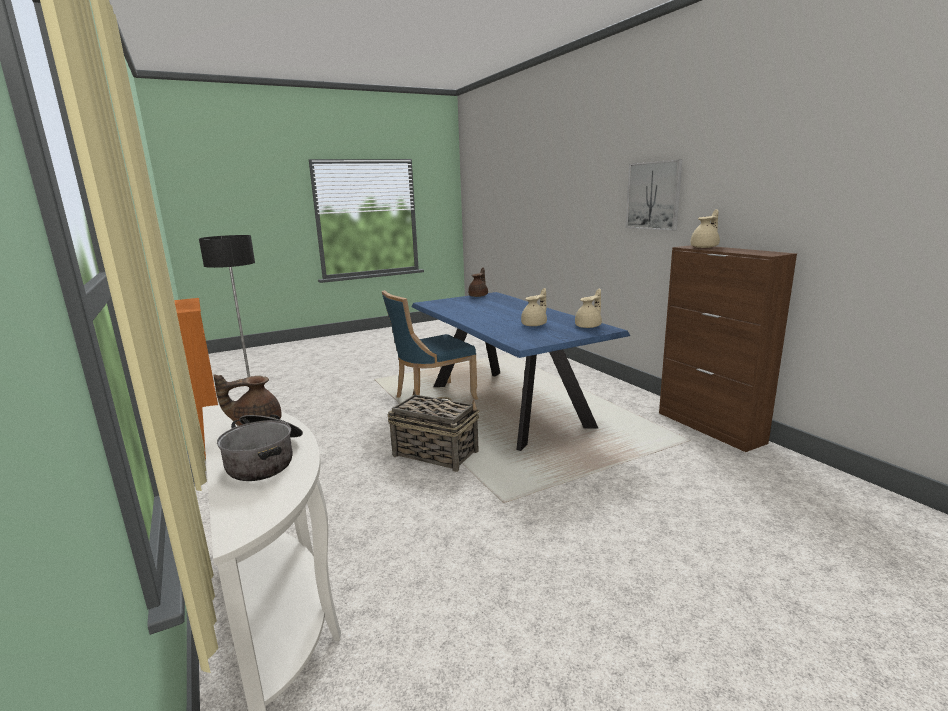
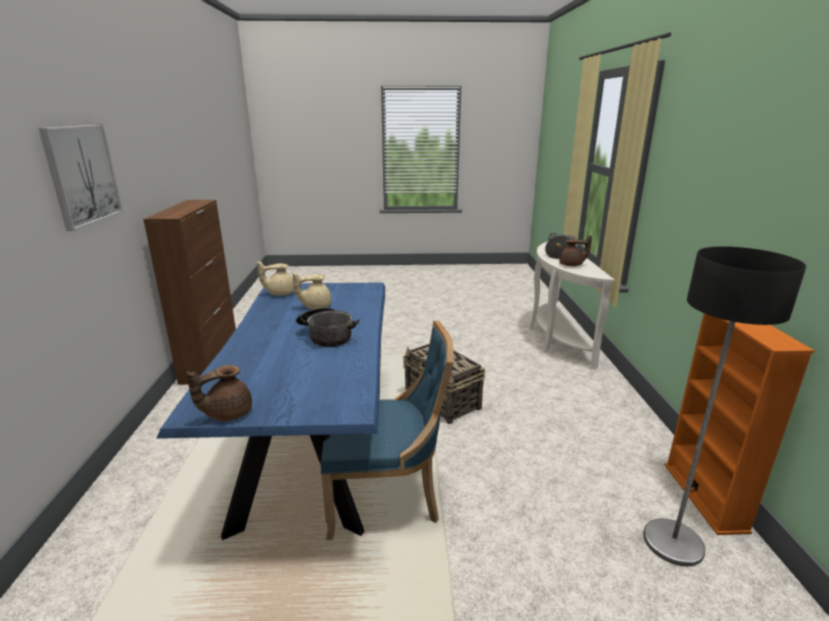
camera: 155 degrees left, 5 degrees up
beige teapot [691,209,720,248] -> none
none -> cooking pot [296,308,359,347]

